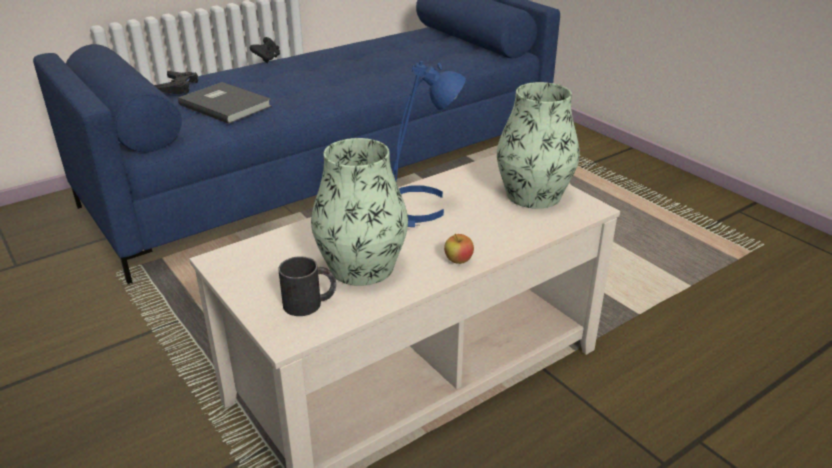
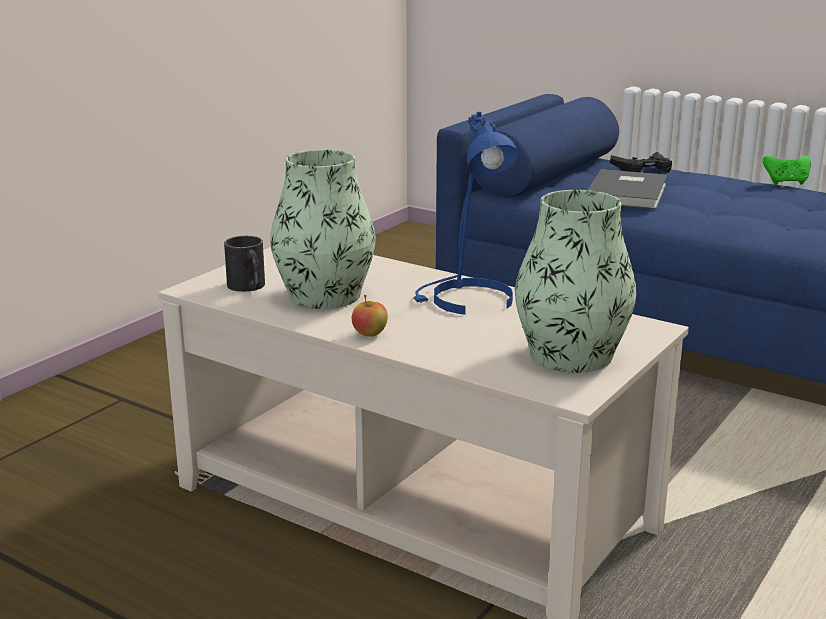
camera: 70 degrees right, 10 degrees down
black game controller [250,37,280,63] -> green game controller [763,155,811,185]

